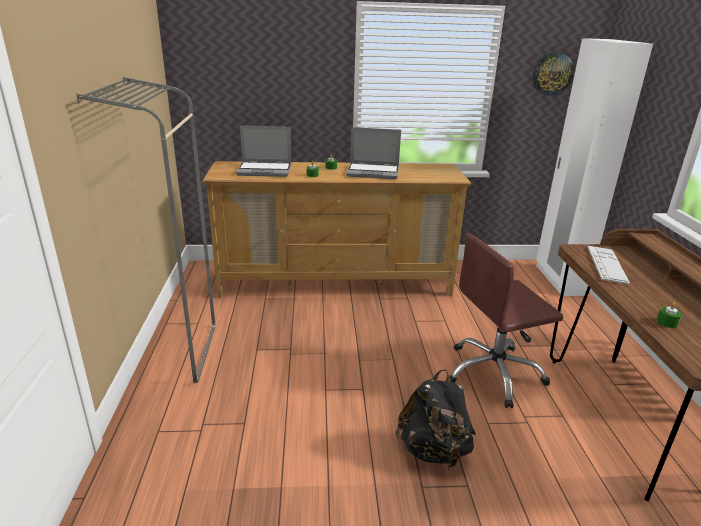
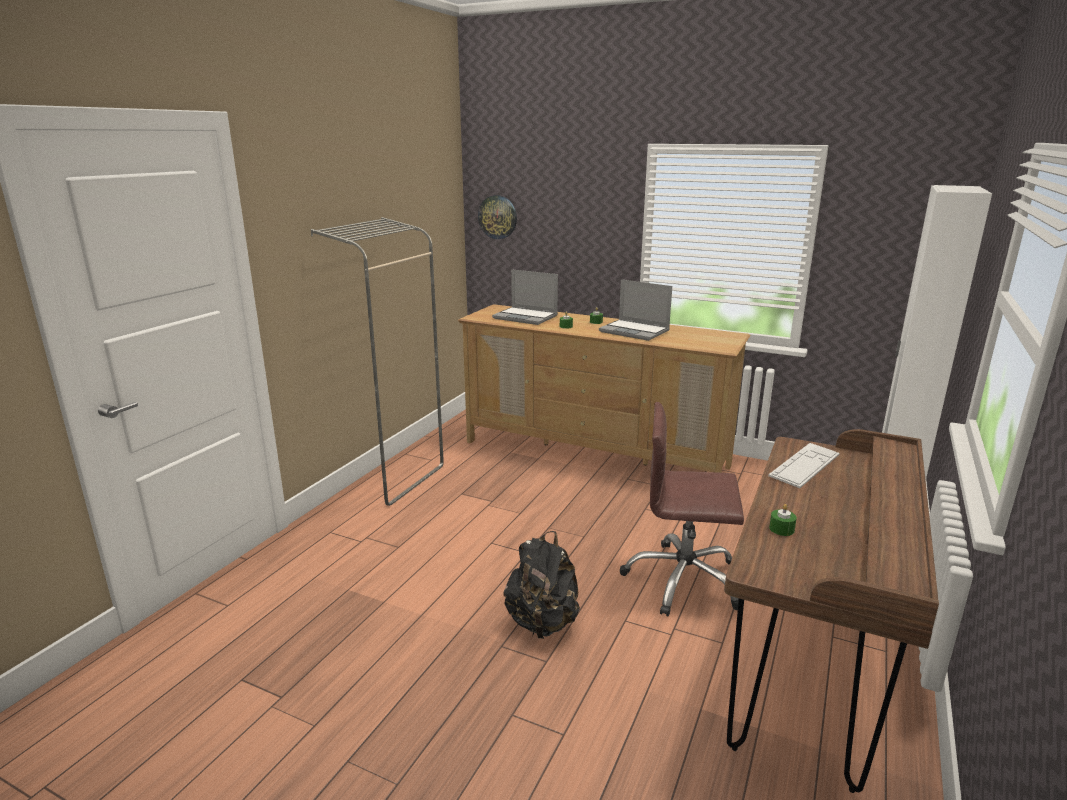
camera: 30 degrees right, 5 degrees down
wall clock [533,52,574,95] -> wall clock moved to [478,195,517,239]

